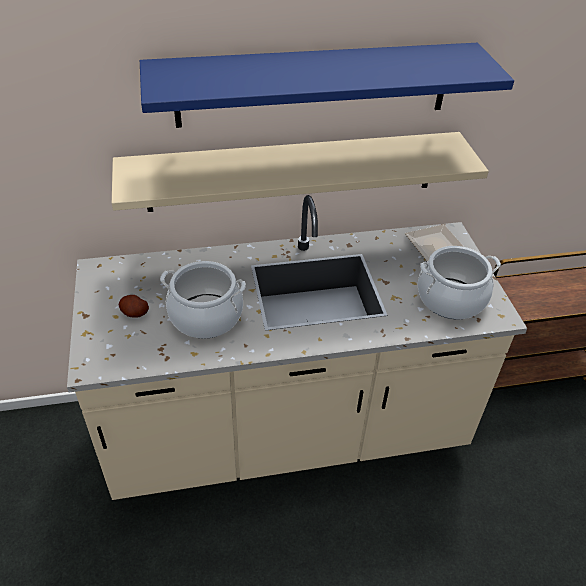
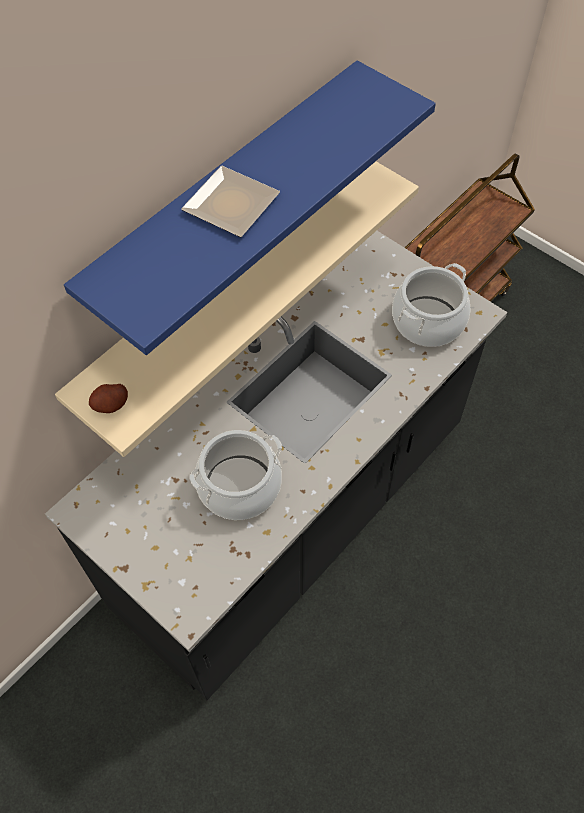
camera: 35 degrees left, 15 degrees up
beige counter [67,195,527,500] -> black counter [45,231,507,700]
potato [119,295,149,318] -> potato moved to [89,384,128,413]
plate [405,224,464,261] -> plate moved to [181,166,280,237]

